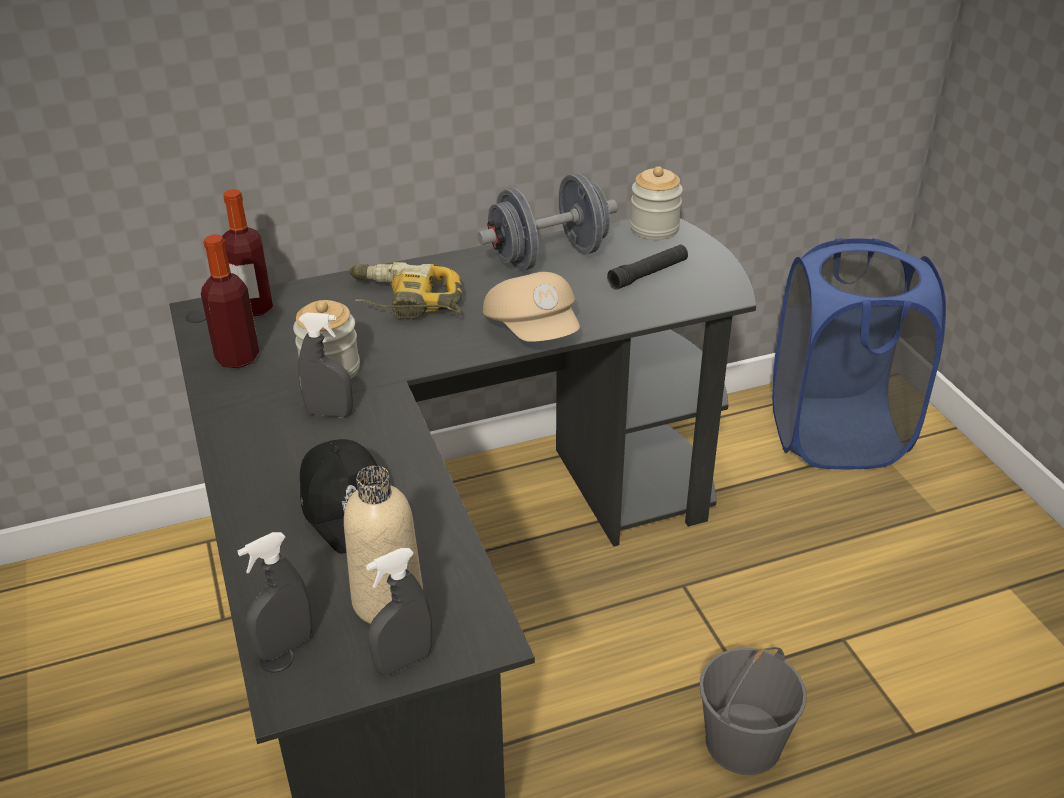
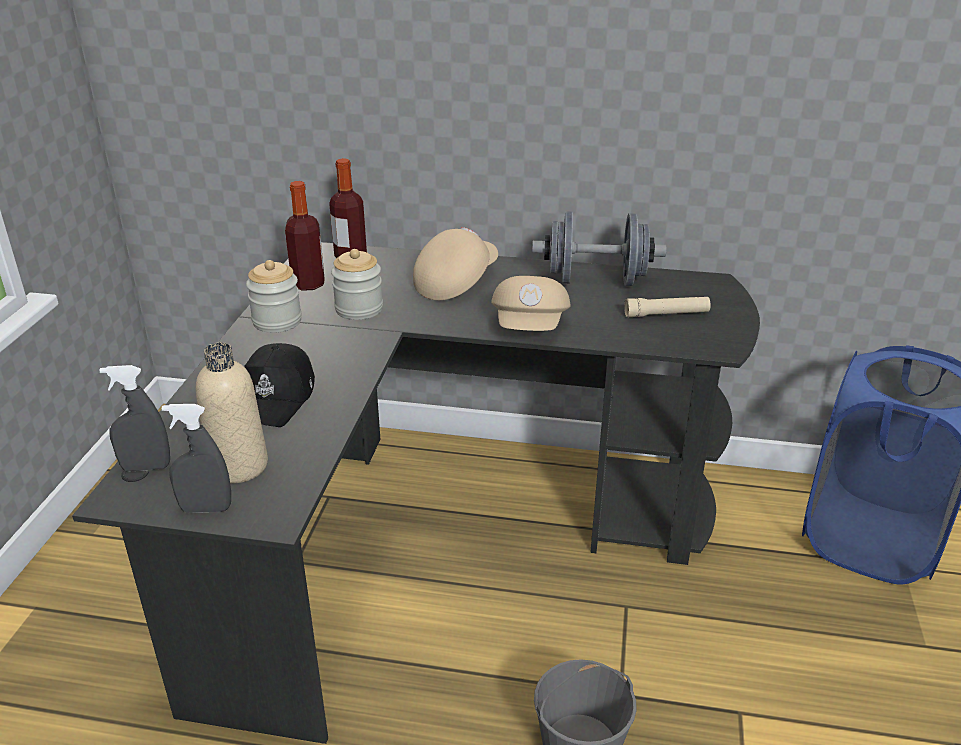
camera: 30 degrees right, 5 degrees down
grey spray bottle [298,313,353,417] -> none
power drill [349,262,462,319] -> beige cap [413,227,498,300]
black flashlight [607,245,688,290] -> beige flashlight [624,297,711,317]
jar [630,166,683,240] -> jar moved to [246,260,302,333]

